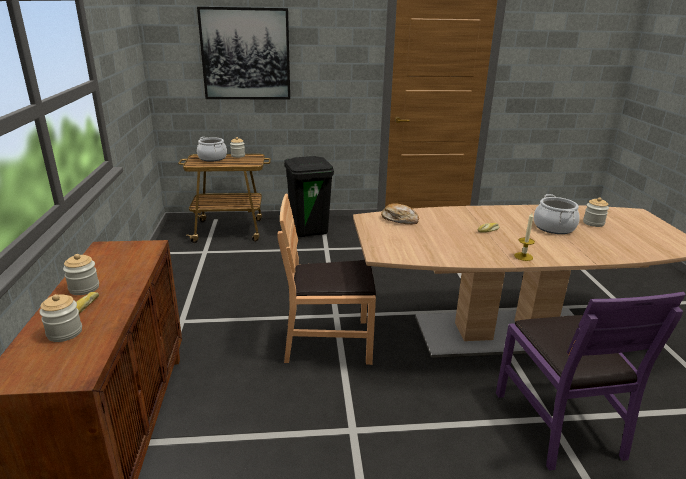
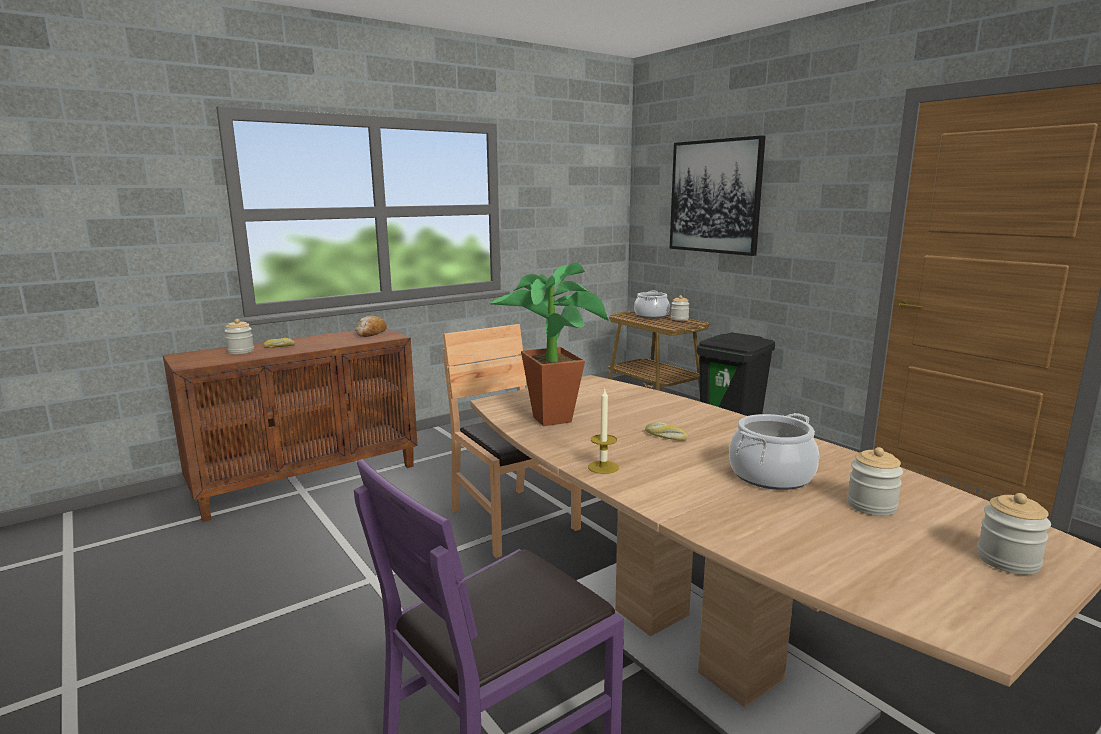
camera: 60 degrees right, 10 degrees down
jar [63,254,99,295] -> jar moved to [977,493,1051,575]
bread [381,203,419,224] -> bread moved to [355,316,387,337]
none -> potted plant [489,262,609,426]

